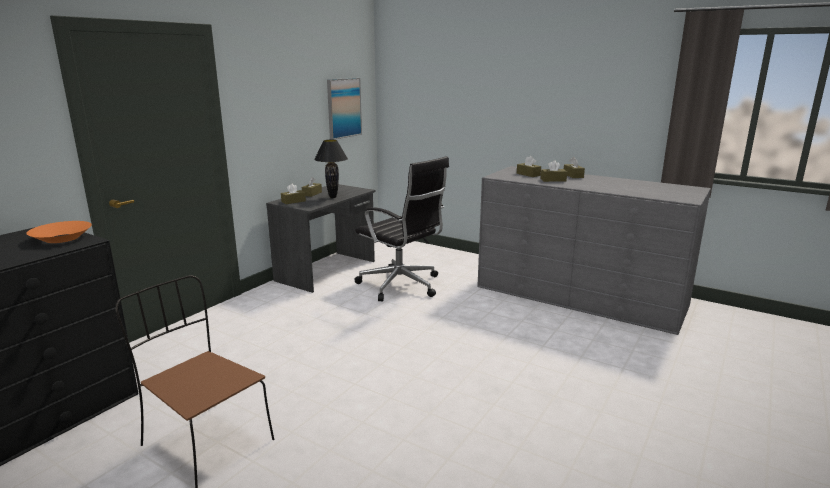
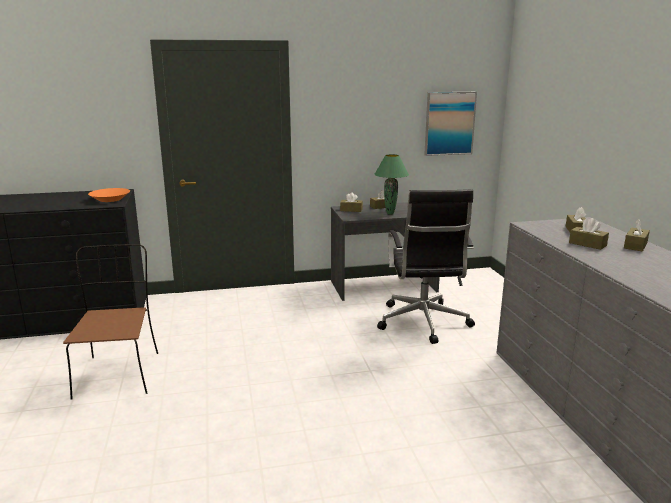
camera: 45 degrees right, 0 degrees up
black table lamp [314,140,348,198] -> green table lamp [374,154,409,215]

